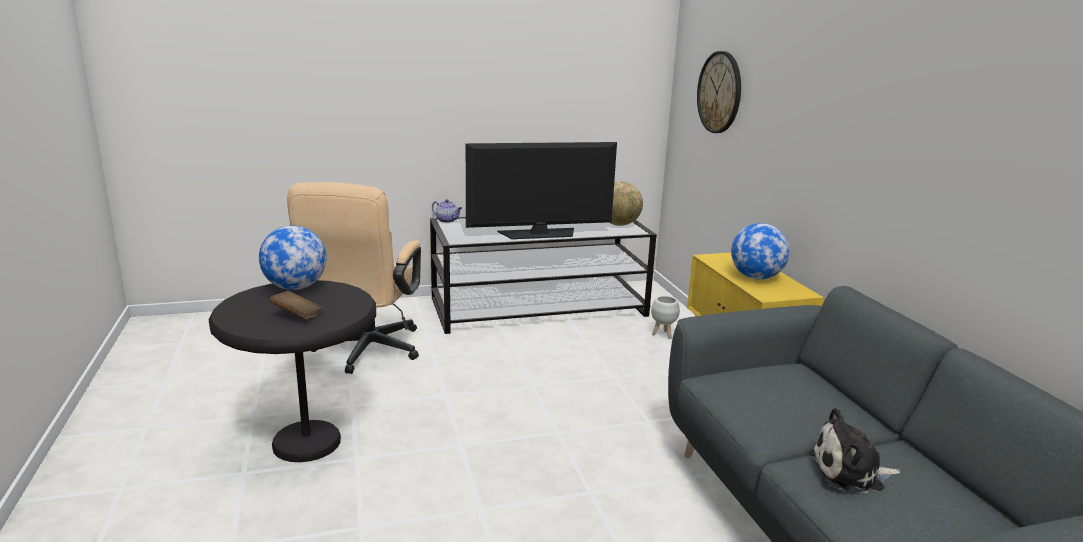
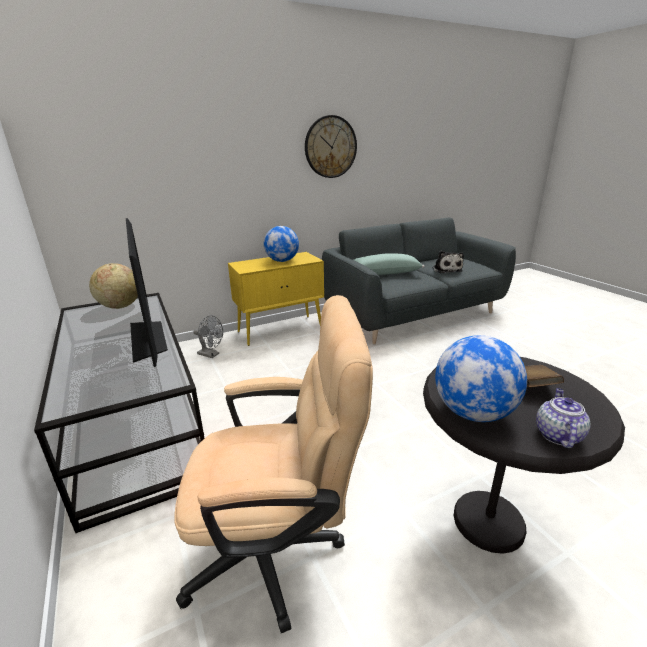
camera: 100 degrees left, 5 degrees up
teapot [432,199,462,223] -> teapot moved to [536,388,591,449]
white planter [651,296,680,339] -> grey fan [193,315,223,358]
wall clock [697,51,741,133] -> wall clock moved to [305,115,357,178]
none -> green pillow [353,253,425,275]

